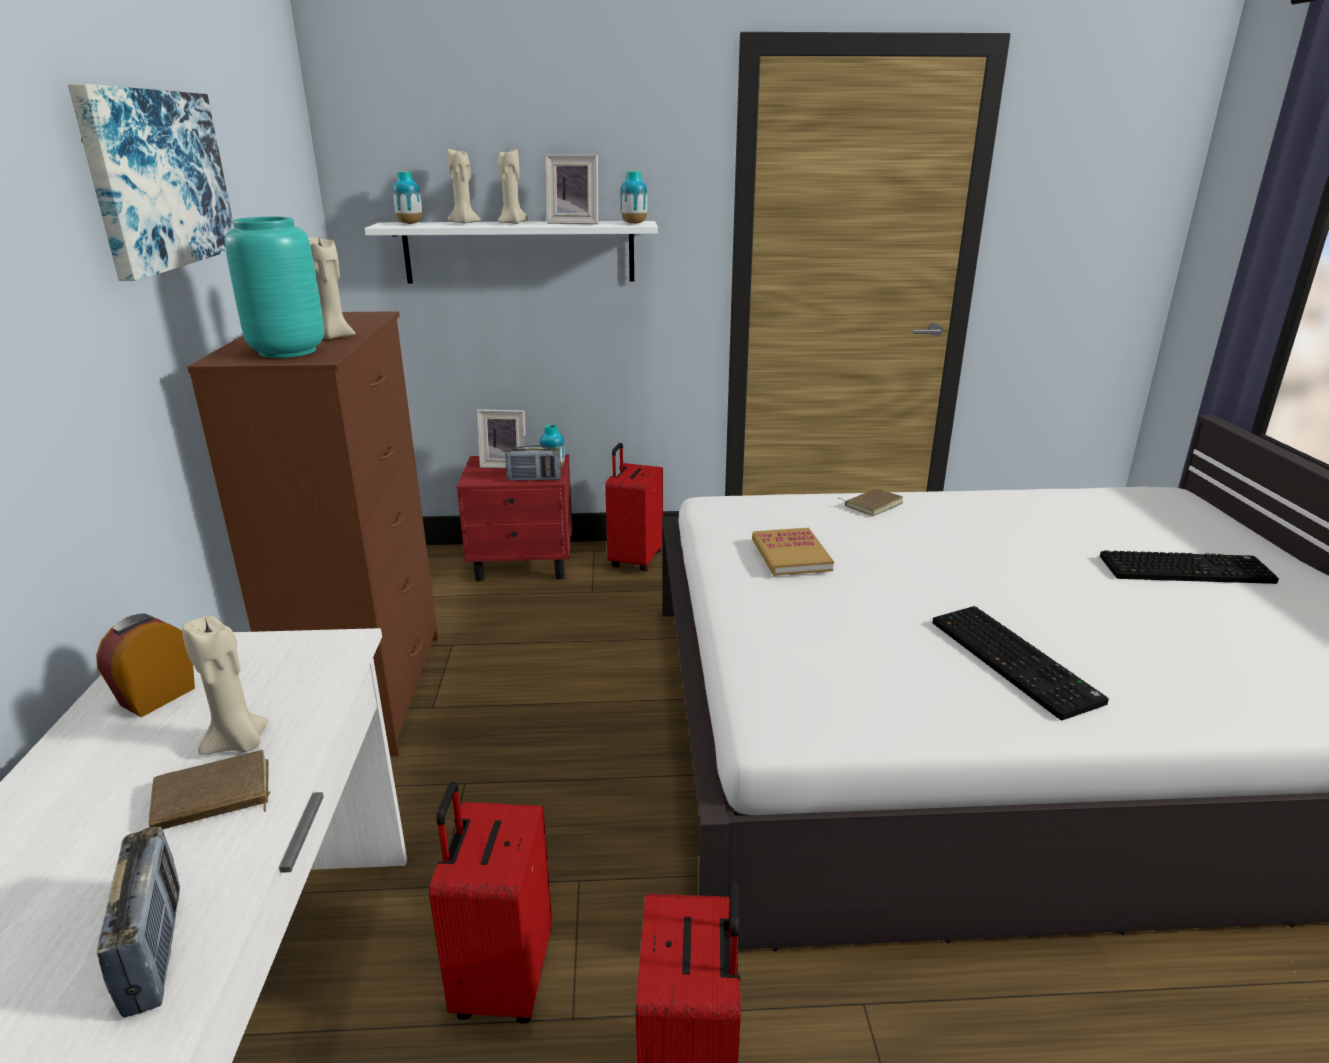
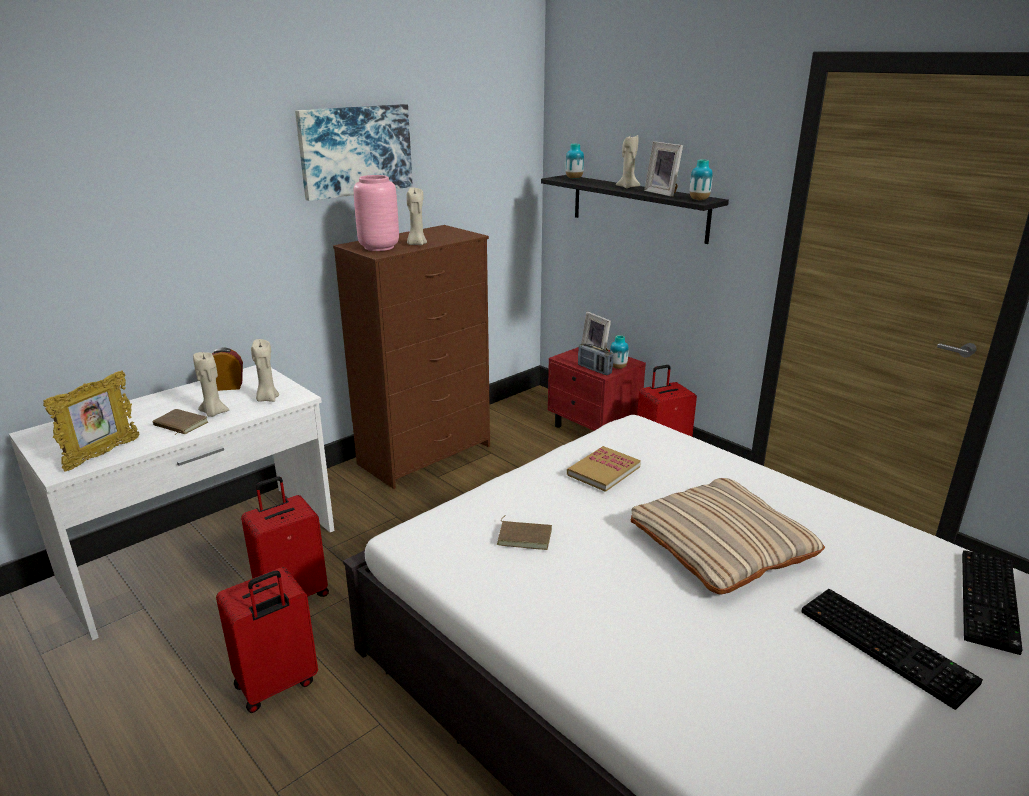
camera: 50 degrees right, 0 degrees up
radio [97,827,180,1018] -> picture frame [43,370,139,471]
turquoise vase [225,217,324,358] -> pink vase [354,175,399,251]
white shelf [365,221,658,284] -> black shelf [541,175,729,244]
beige candle [447,149,481,224] -> beige candle moved to [251,339,279,402]
brown book [840,488,903,516] -> brown book moved to [497,515,552,550]
keyboard [933,606,1109,720] -> keyboard moved to [962,550,1022,655]
none -> beige pillow [631,478,825,594]

